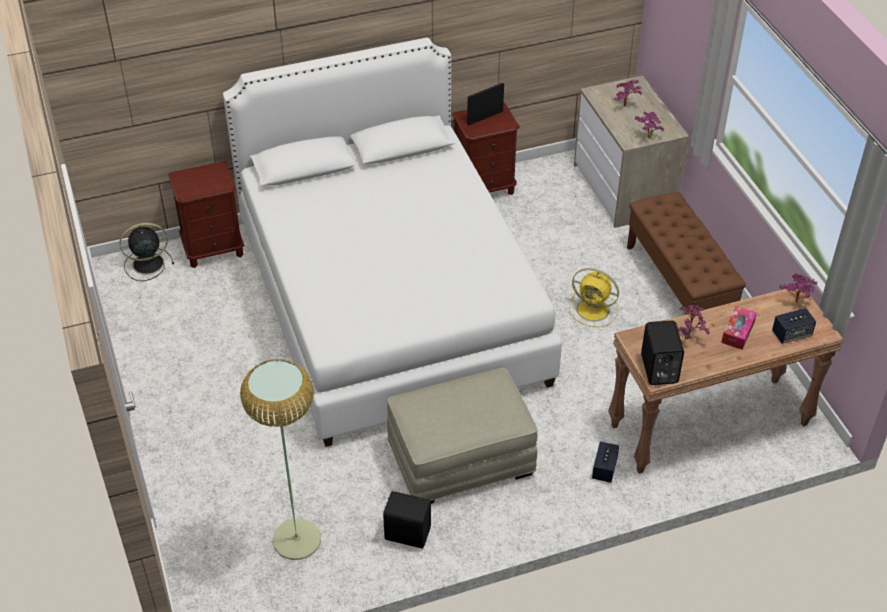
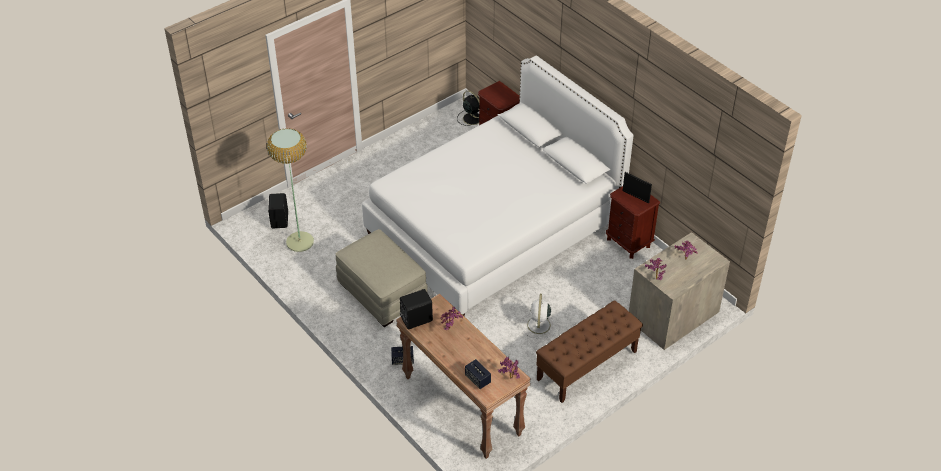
camera: 70 degrees right, 0 degrees up
black speaker [383,491,431,548] -> black speaker moved to [268,193,288,228]
yellow fan [569,268,619,327] -> white fan [522,294,556,339]
tissue box [721,306,757,350] -> none

